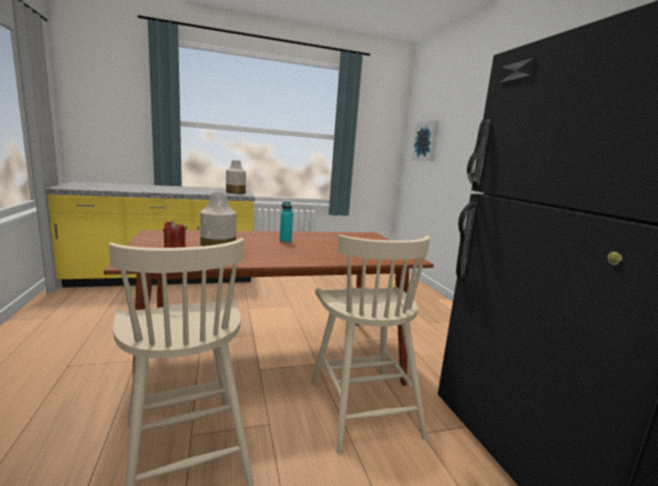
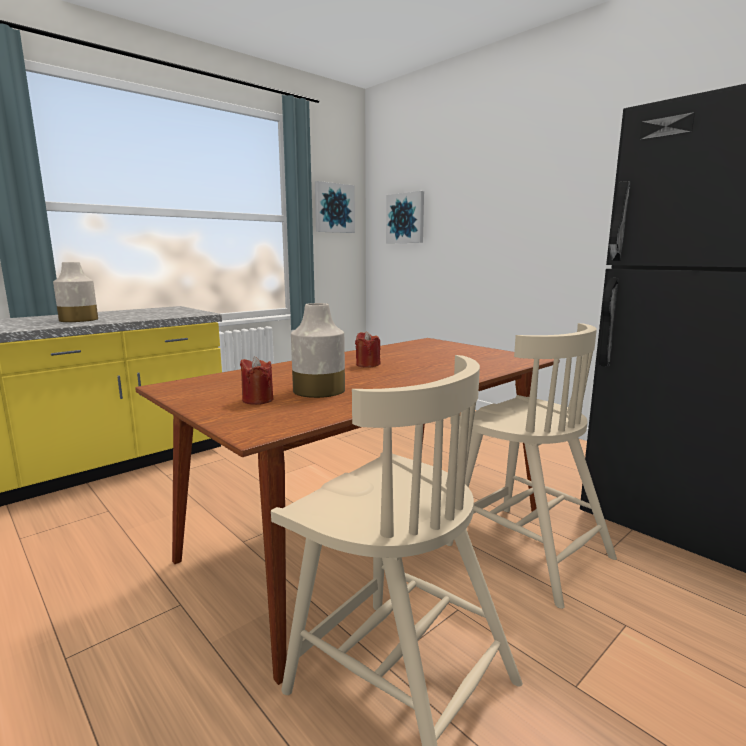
camera: 25 degrees left, 0 degrees up
beige vase [226,160,246,194] -> beige vase moved to [53,262,98,322]
turquoise bottle [280,201,293,243] -> red candle [355,331,381,368]
none -> picture [315,181,355,233]

